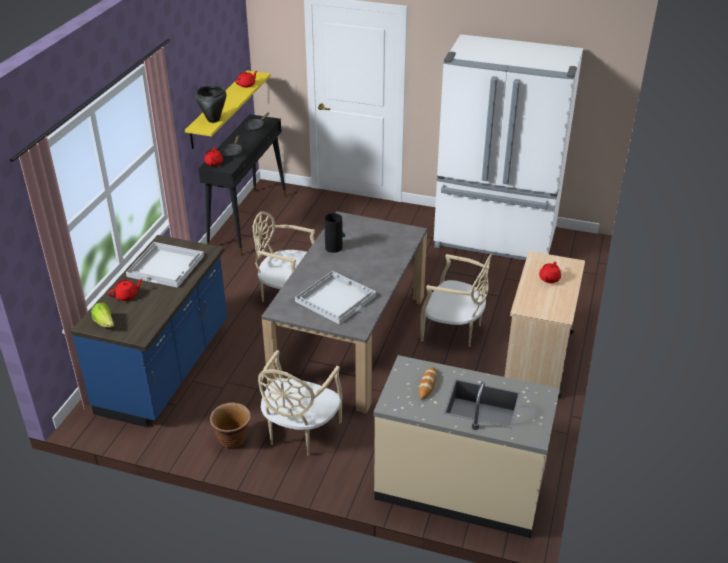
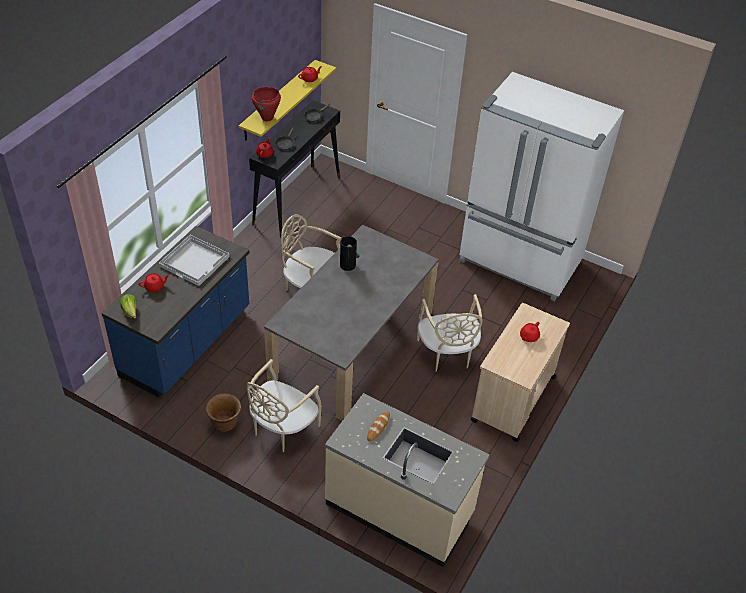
camera: 10 degrees right, 10 degrees up
black cooking pot [195,86,227,123] -> red cooking pot [252,87,281,121]
white tray [295,271,376,324] -> none
beige chair [420,254,492,347] -> beige chair turned 45 degrees clockwise [417,294,482,372]

